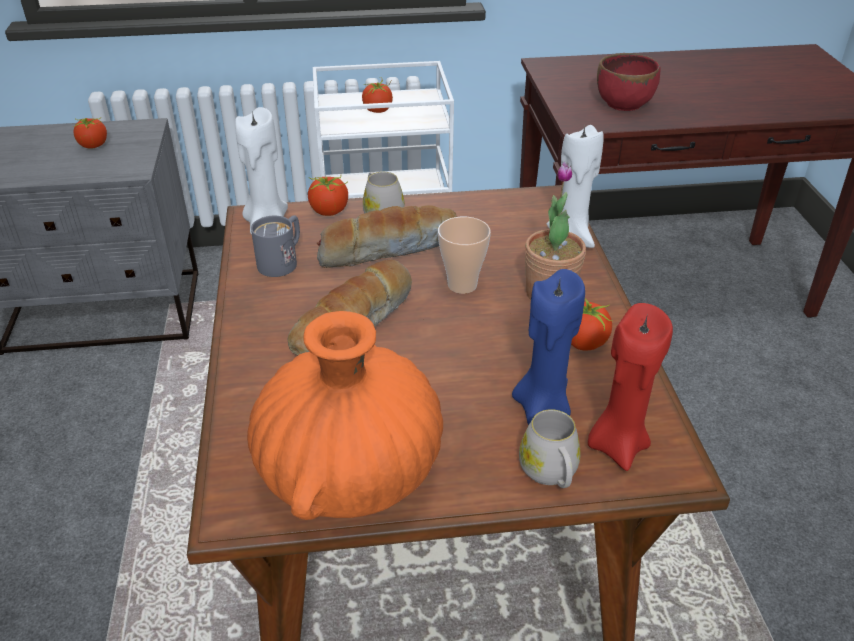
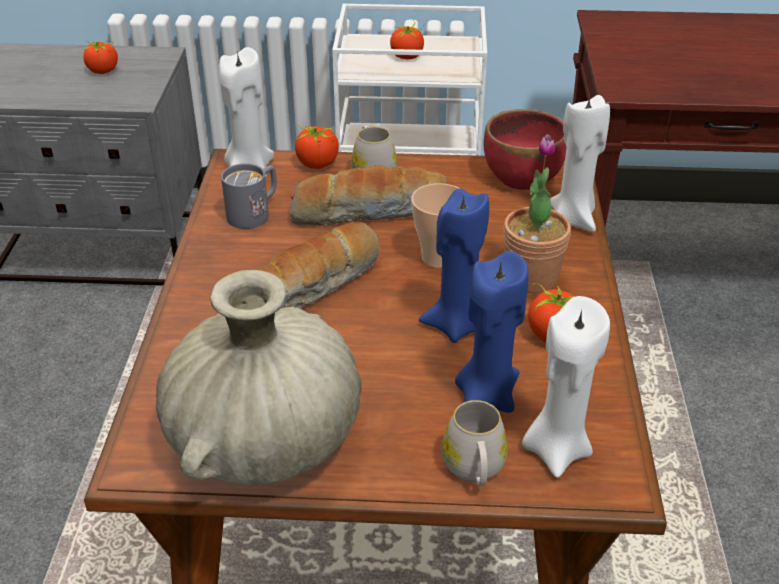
camera: 10 degrees right, 0 degrees up
orange vase [247,311,443,520] -> beige vase [156,270,361,485]
red candle [588,303,673,471] -> white candle [522,296,610,478]
red bowl [597,53,660,111] -> red bowl moved to [483,109,567,190]
none -> blue candle [419,188,489,343]

